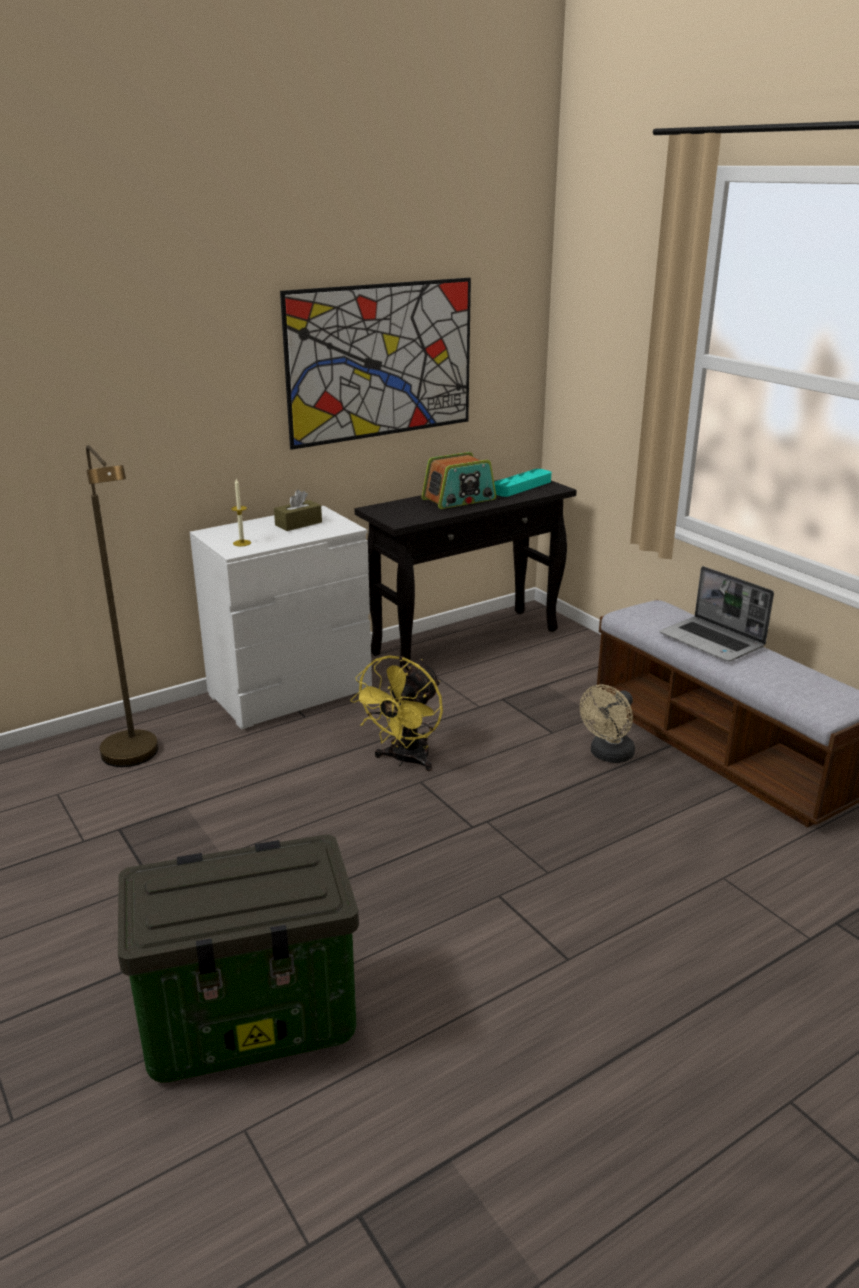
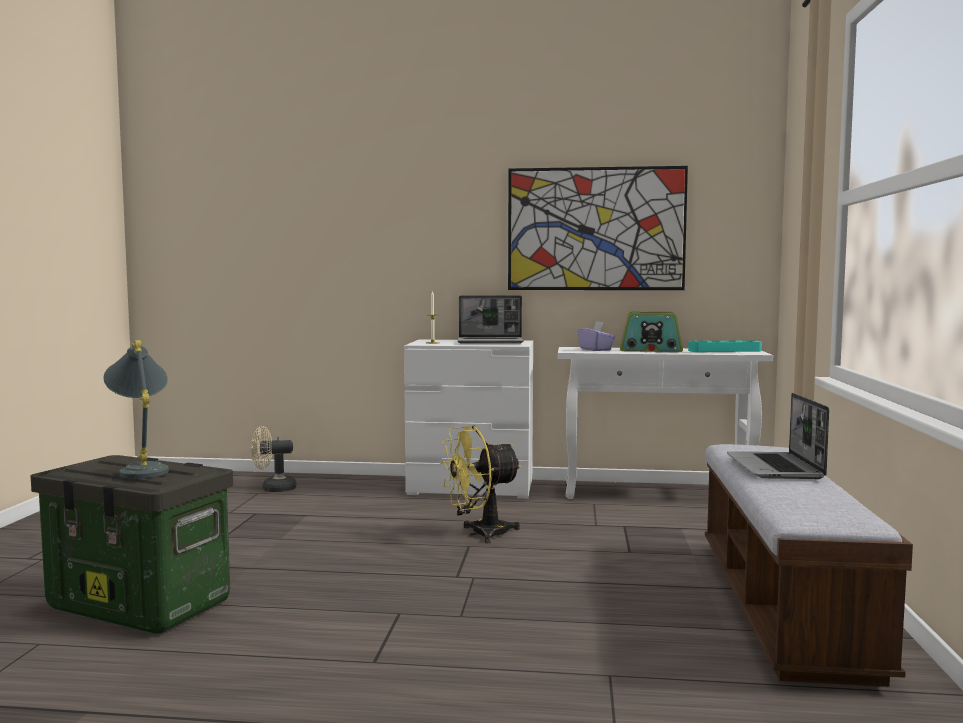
camera: 40 degrees right, 20 degrees down
brown floor lamp [86,445,158,767] -> none
brown tissue box [274,490,322,531] -> laptop [457,295,524,344]
black console table [354,479,577,668] -> white console table [558,347,773,499]
beige fan [580,684,635,763] -> beige fan moved to [251,426,296,492]
none -> grey table lamp [103,340,169,479]
none -> purple tissue box [578,321,615,351]

